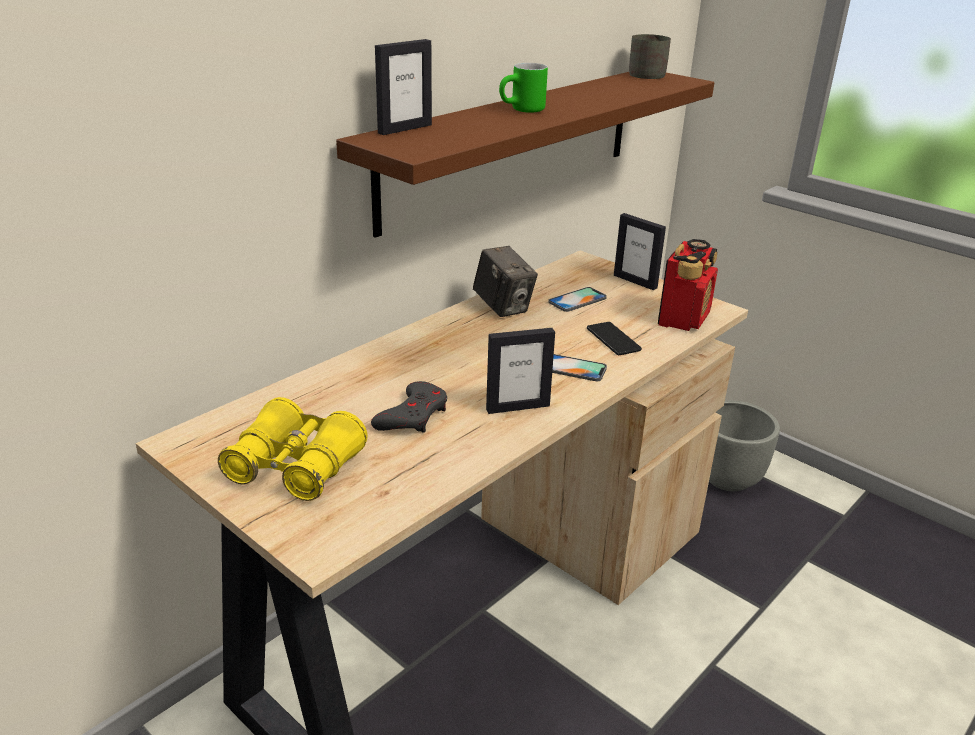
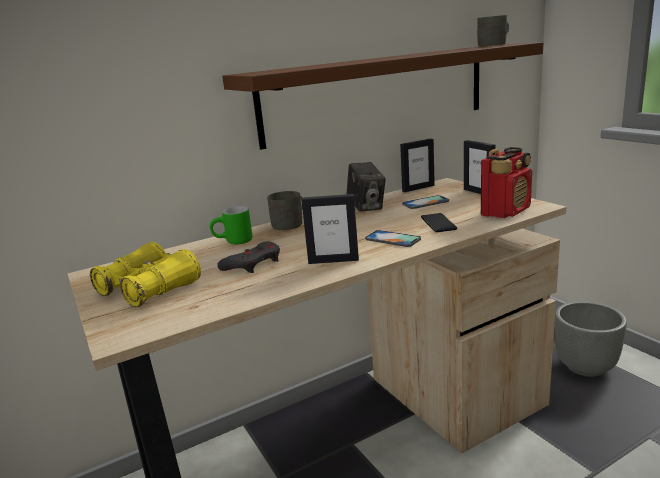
camera: 20 degrees right, 10 degrees down
picture frame [375,39,432,135] -> picture frame moved to [400,139,435,192]
green mug [499,63,548,113] -> green mug moved to [210,206,253,244]
none -> grey mug [267,191,303,230]

